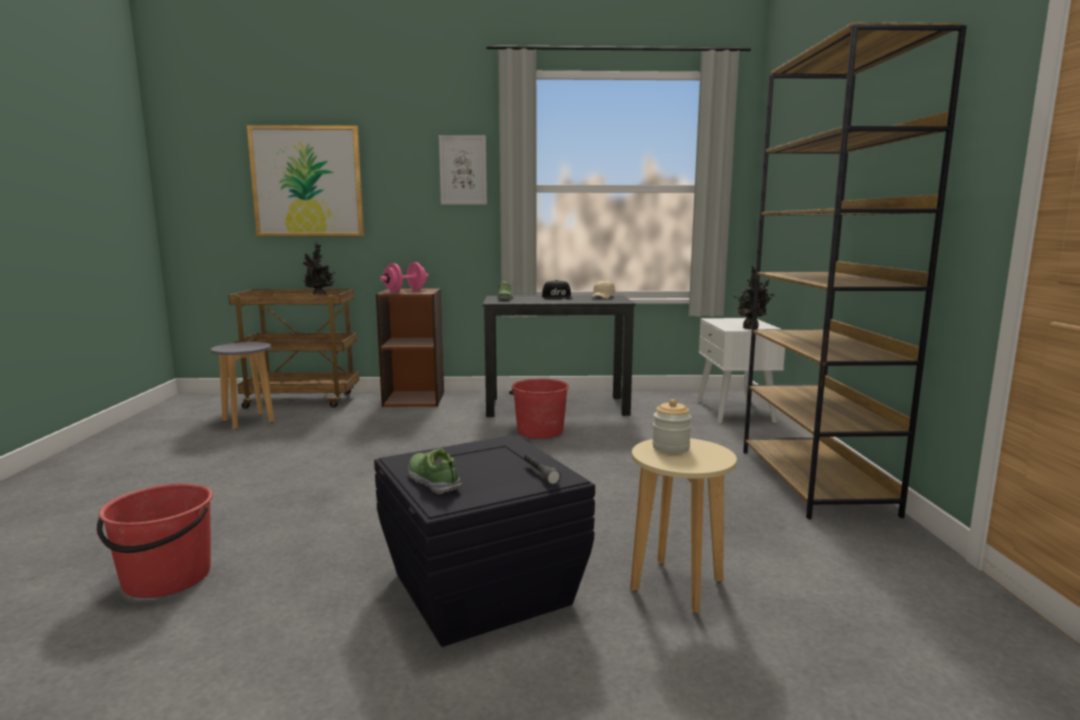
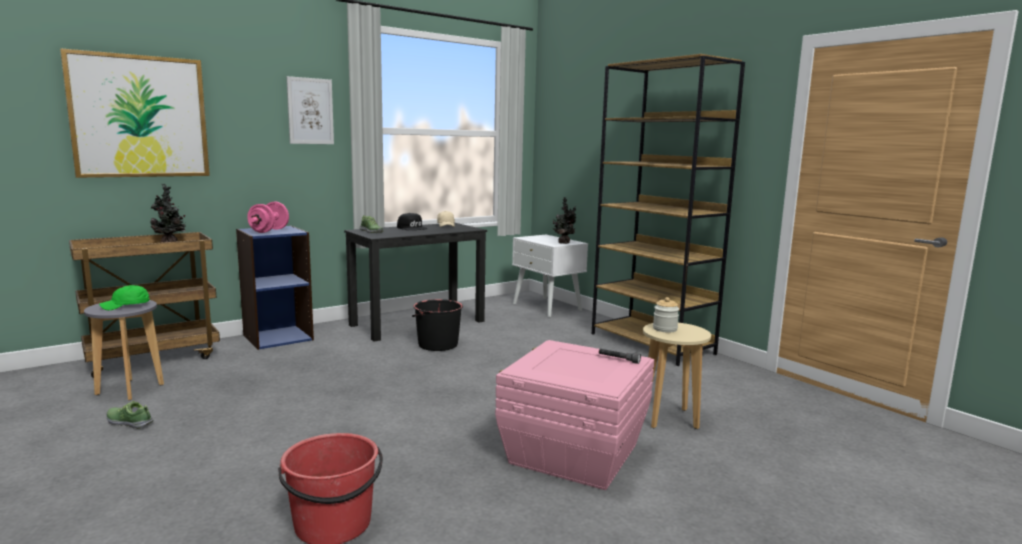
camera: 35 degrees left, 0 degrees up
black storage box [374,435,595,647] -> pink storage box [495,340,654,490]
brown bookcase [376,288,444,407] -> blue bookcase [236,226,314,350]
shoe [408,448,462,494] -> shoe moved to [106,401,153,429]
red bucket [509,379,569,438] -> black bucket [412,299,463,351]
none -> green cap [100,285,150,310]

